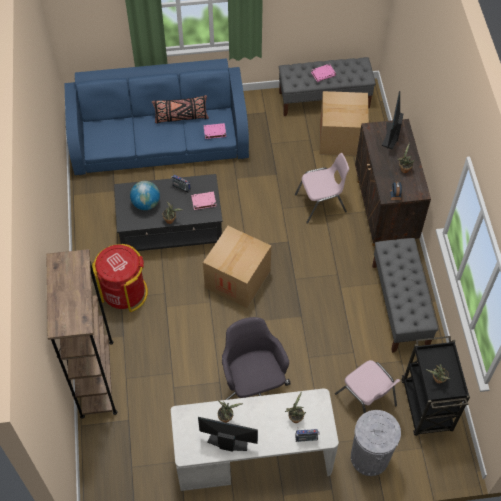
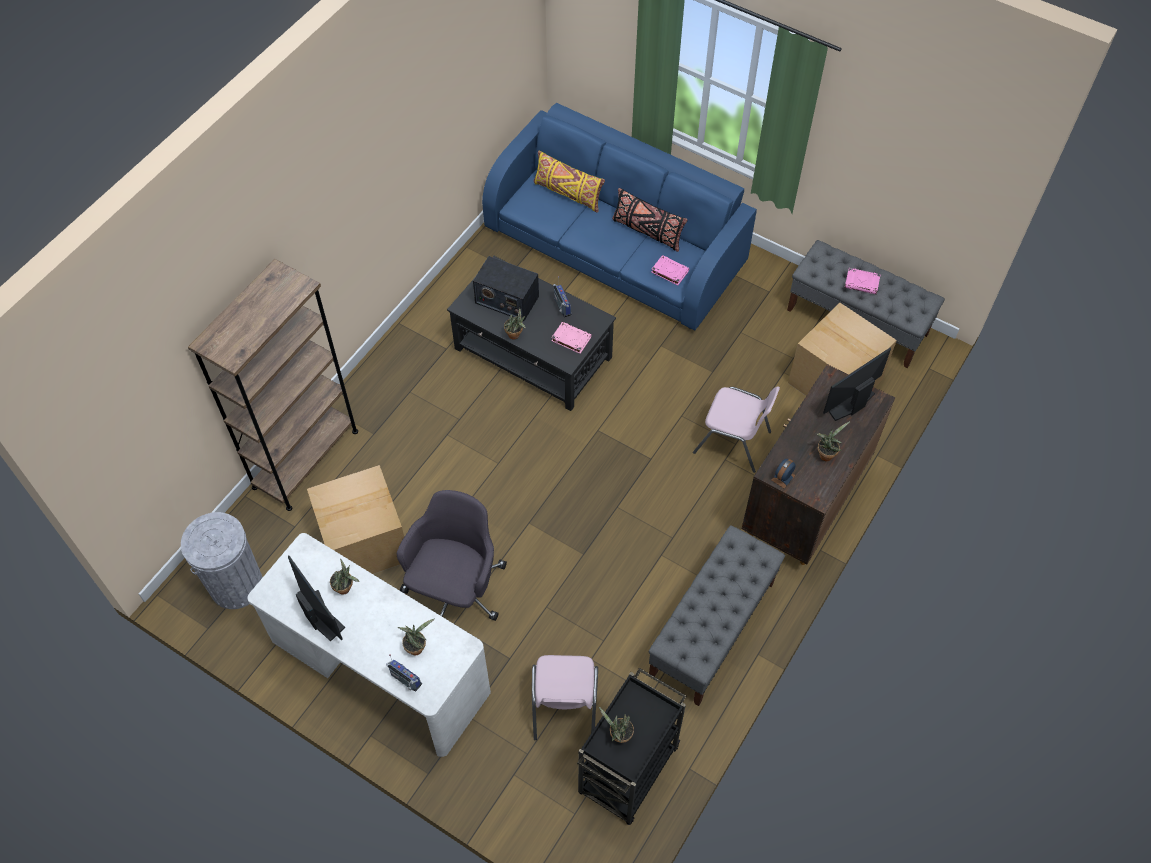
camera: 40 degrees right, 0 degrees up
red trash can [92,244,148,312] -> none
globe [130,181,160,210] -> radio [473,256,539,321]
cardboard box [203,226,271,308] -> cardboard box moved to [307,465,404,574]
grey trash can [351,410,401,476] -> grey trash can moved to [181,512,262,609]
none -> yellow pillow [534,151,605,213]

